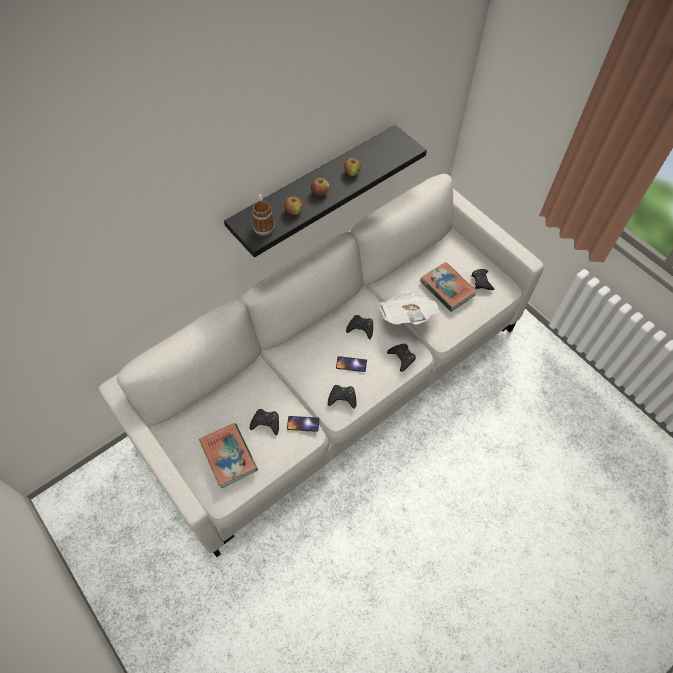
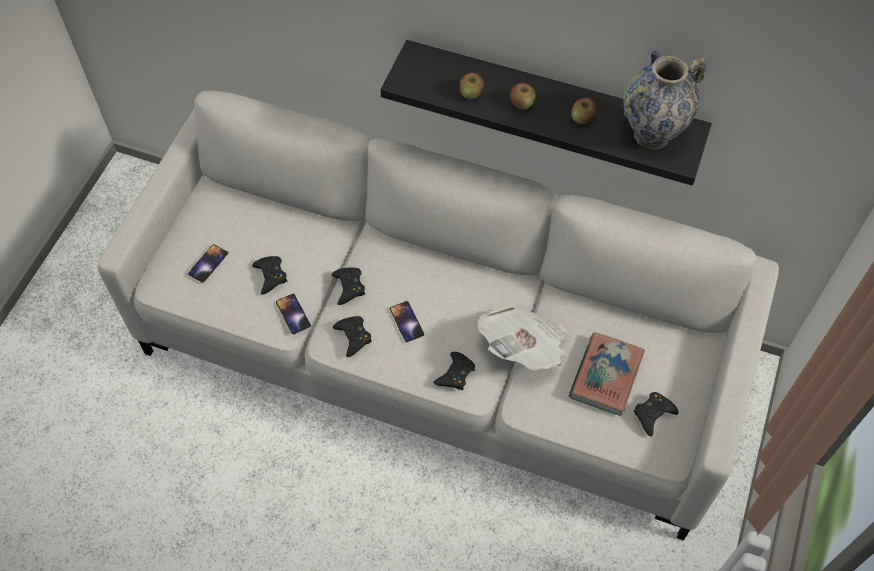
camera: 60 degrees right, 0 degrees up
book [199,423,258,488] -> phone [188,244,228,283]
mug [252,194,275,236] -> none
black game controller [346,315,373,339] -> black game controller moved to [332,268,365,305]
none -> vase [623,51,707,149]

